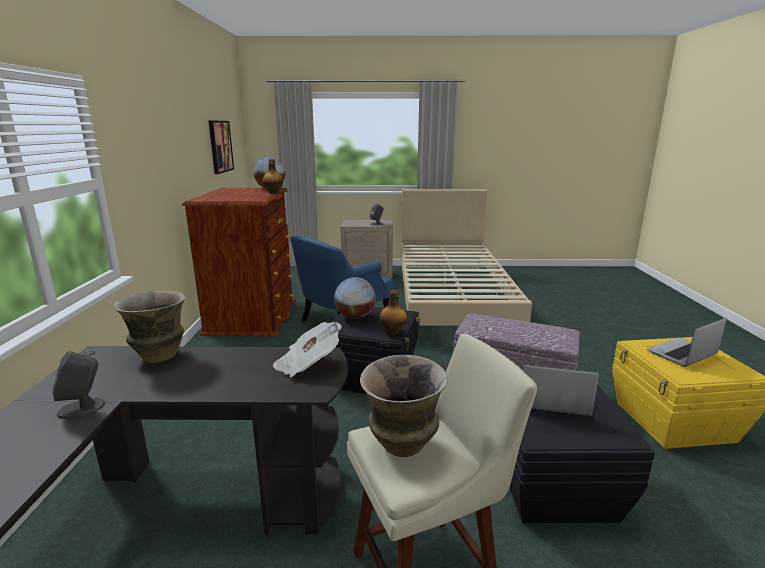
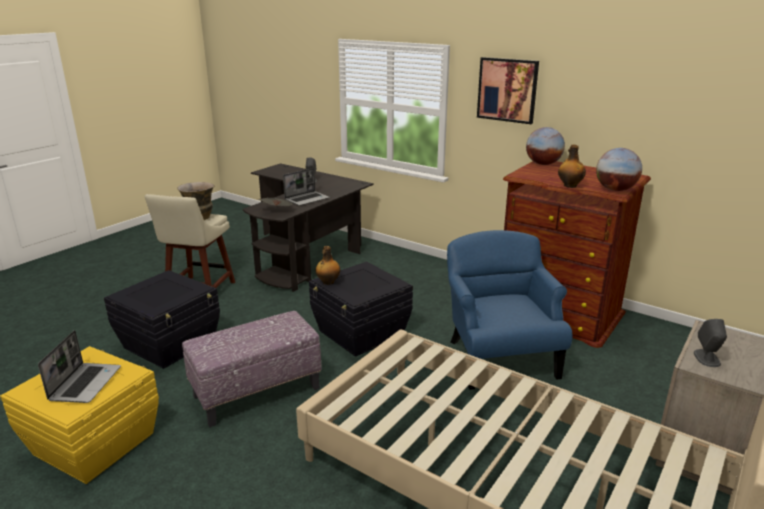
camera: 125 degrees right, 5 degrees up
vase [114,291,186,363] -> none
picture [208,120,234,174] -> picture moved to [477,57,539,124]
globe [334,277,376,319] -> globe moved to [526,127,565,165]
laptop [521,364,599,417] -> laptop moved to [283,168,330,206]

